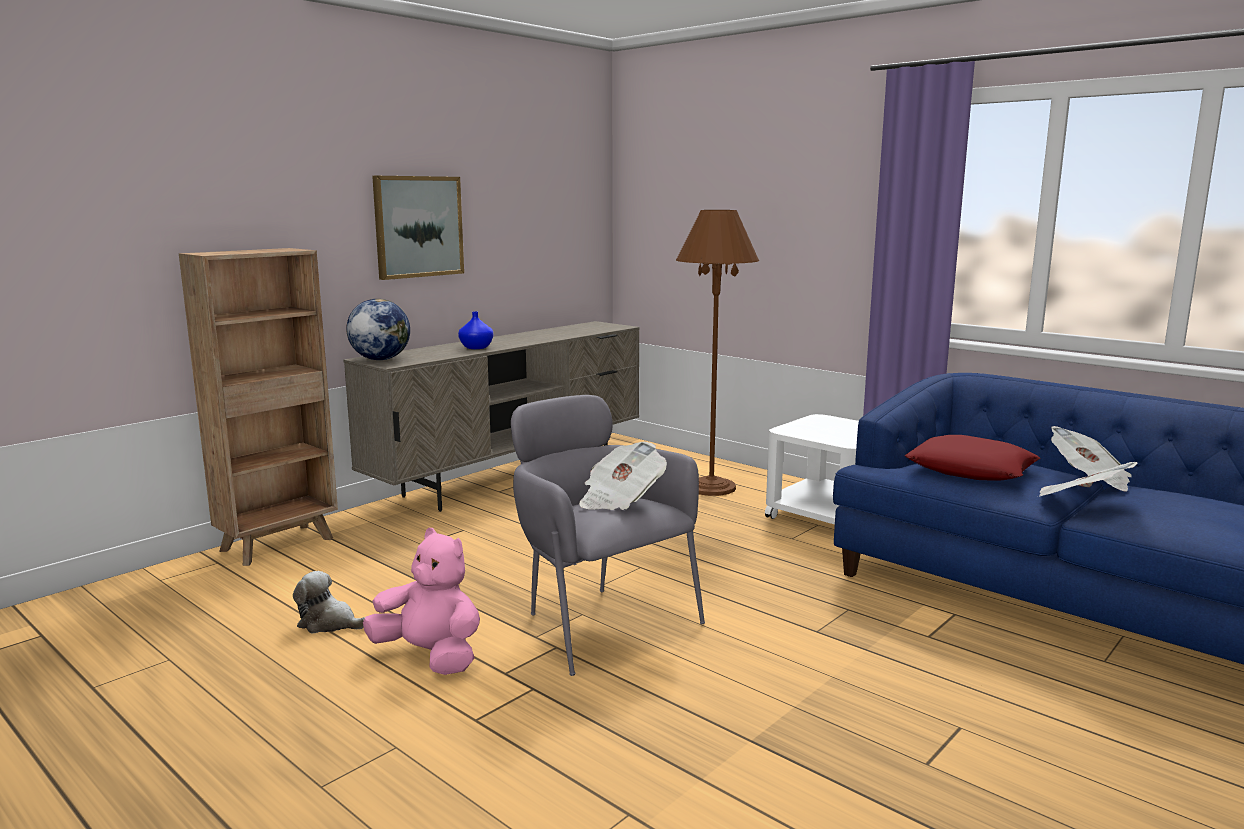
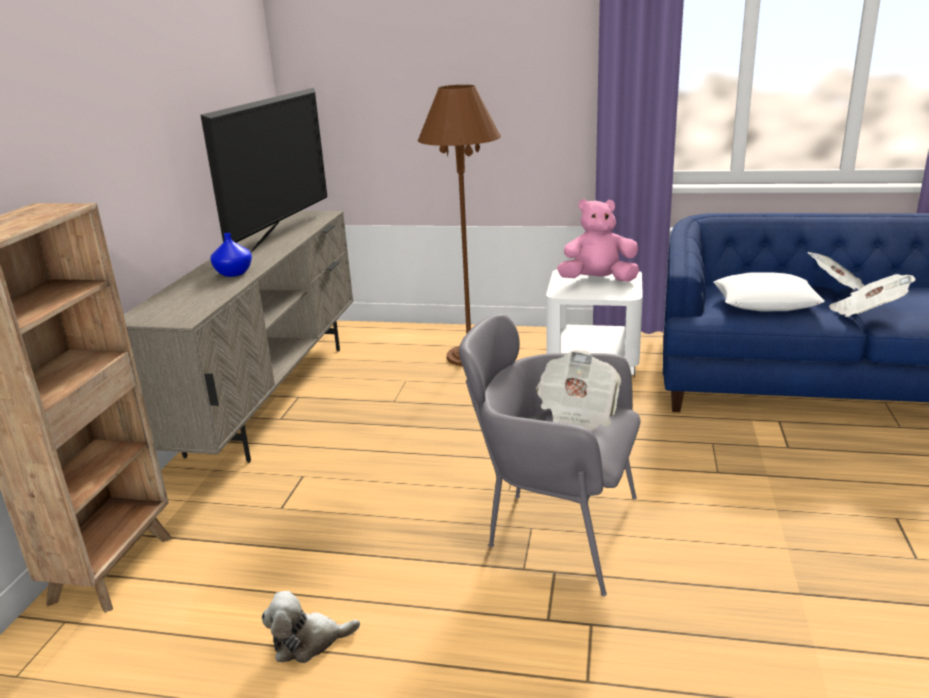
camera: 30 degrees left, 10 degrees up
globe [346,299,410,360] -> none
pink plush toy [363,528,480,675] -> pink plush toy moved to [557,199,639,282]
picture [372,176,464,280] -> none
red pillow [905,435,1040,481] -> white pillow [714,273,825,312]
none -> television [201,88,327,252]

